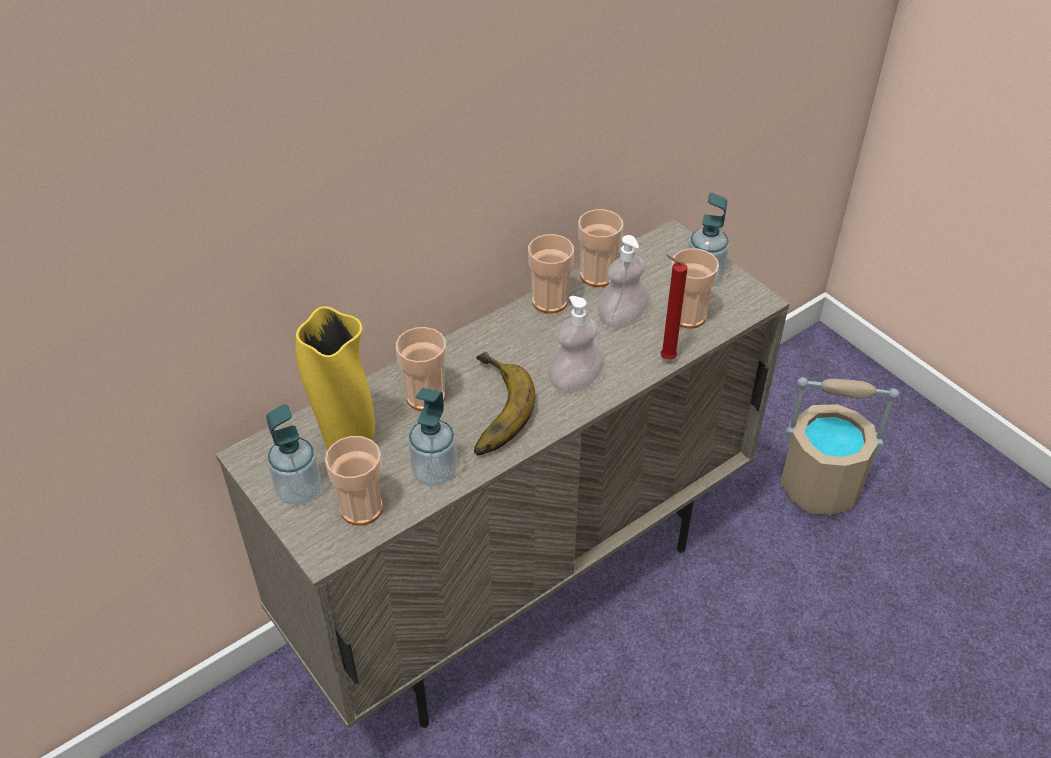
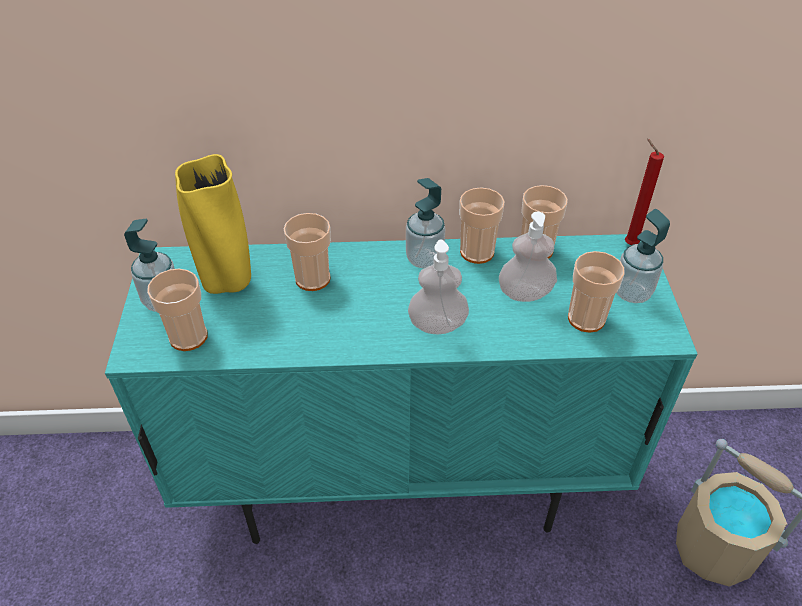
camera: 35 degrees right, 0 degrees up
beige cabinet [216,219,789,728] -> turquoise cabinet [105,234,697,544]
soap dispenser [408,388,457,486] -> soap dispenser moved to [406,178,445,268]
banana [474,352,535,455] -> none
red candle [661,255,687,360] -> red candle moved to [625,139,664,245]

